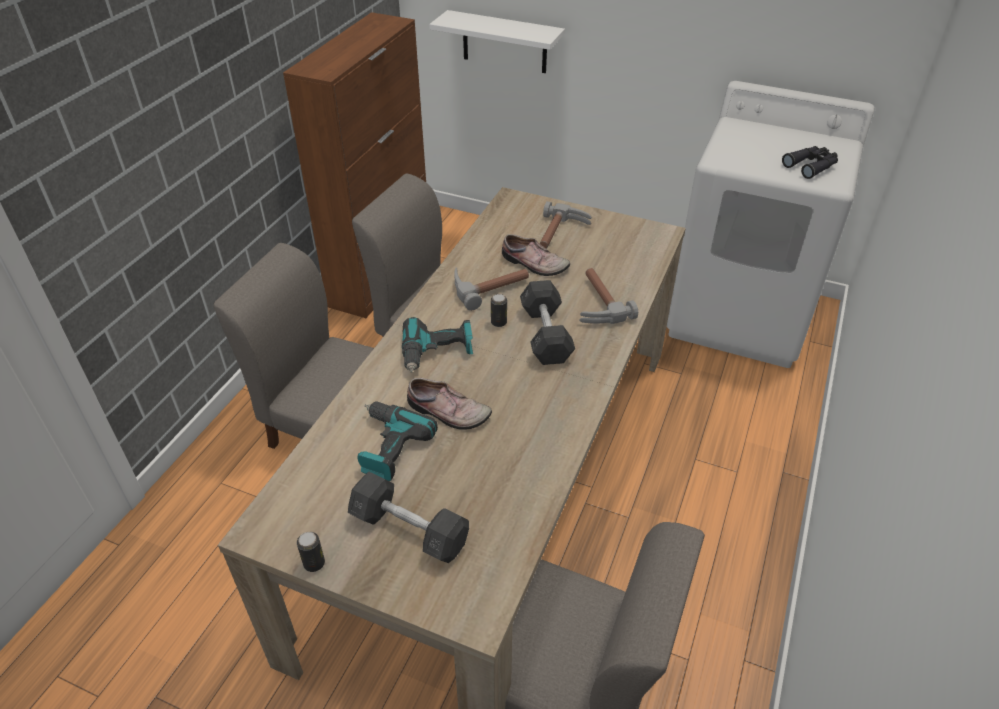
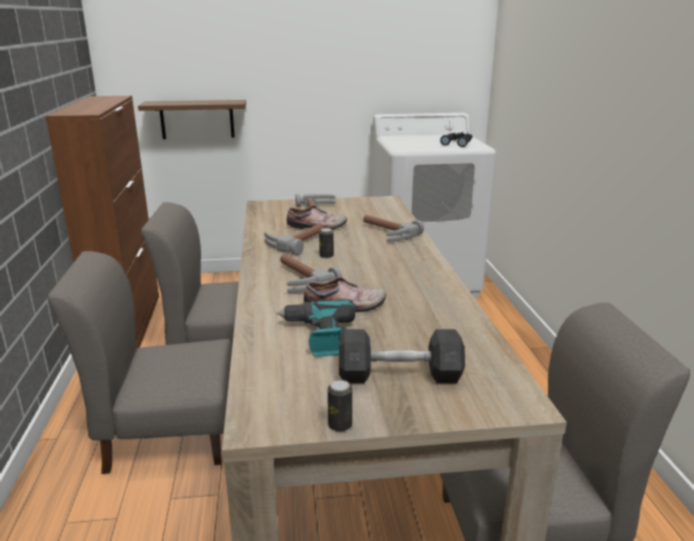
camera: 30 degrees left, 20 degrees down
power drill [402,317,473,373] -> hammer [280,254,342,293]
white shelf [429,10,565,73] -> brown shelf [138,100,246,139]
grey dumbbell [520,280,575,365] -> none

